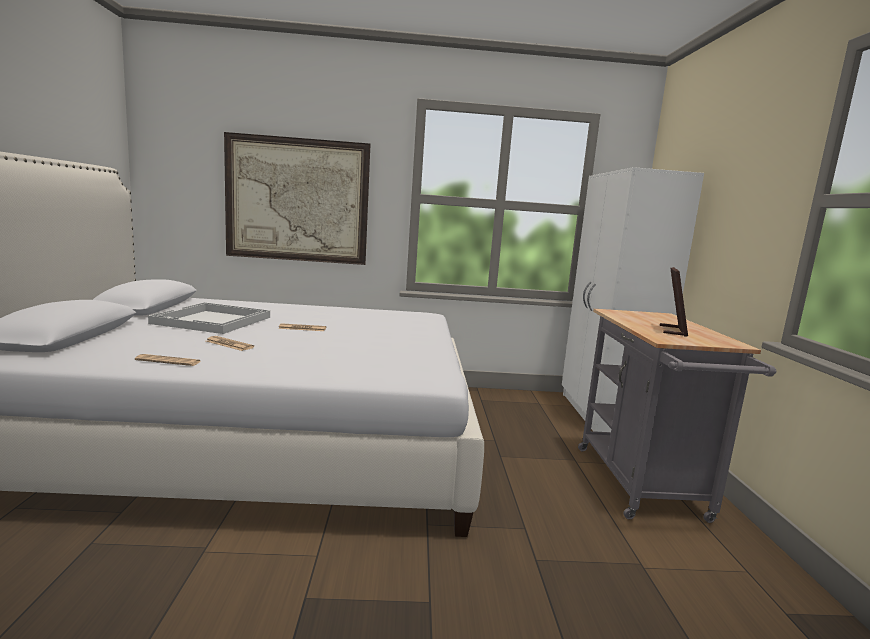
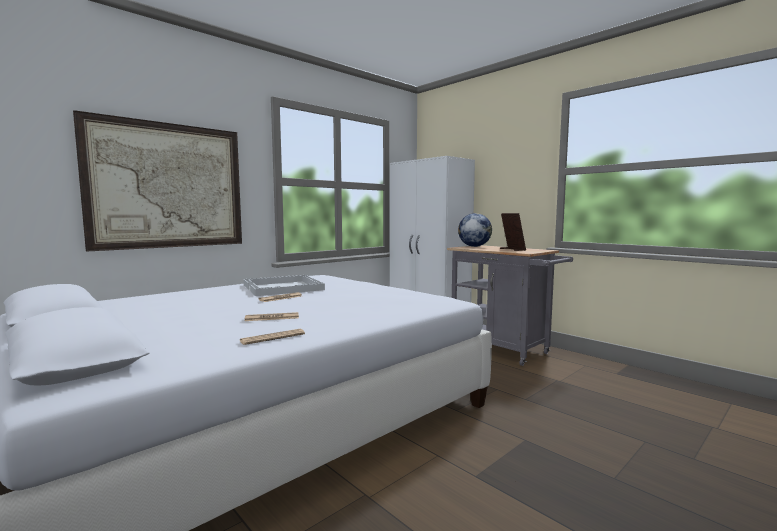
camera: 40 degrees left, 5 degrees down
white tray [148,302,270,334] -> white tray moved to [243,275,325,296]
none -> globe [458,213,492,247]

